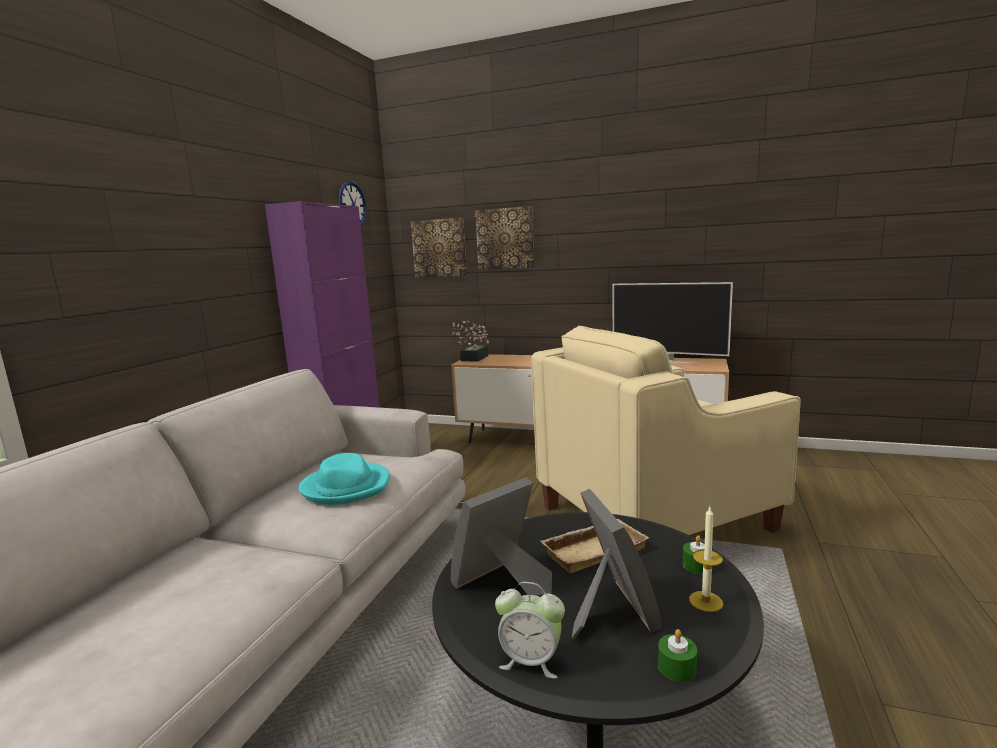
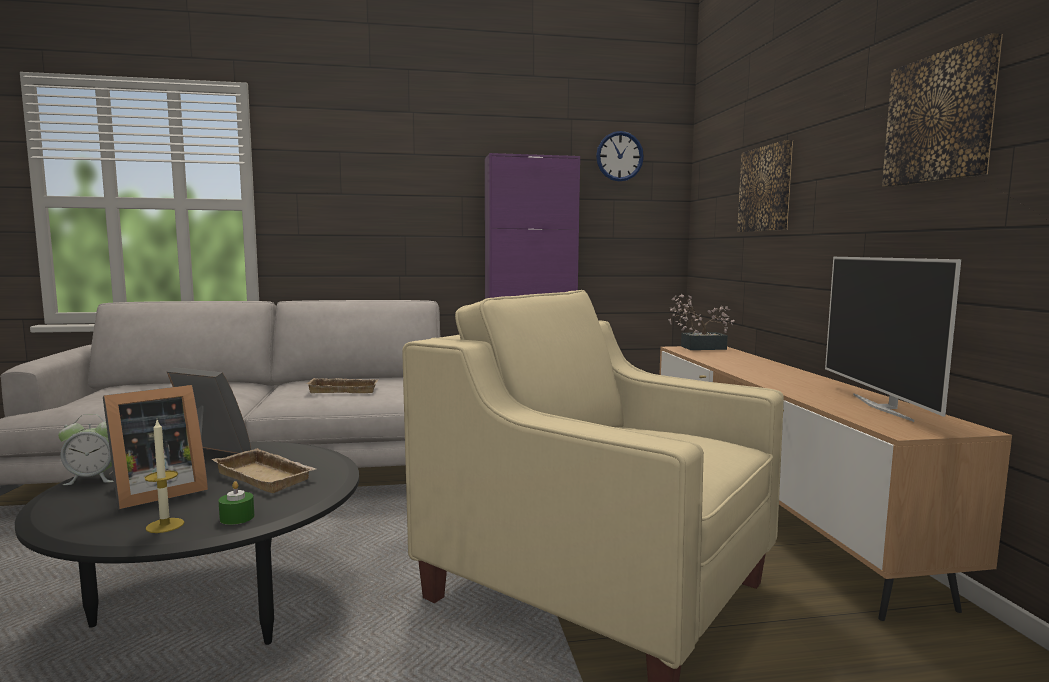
camera: 60 degrees right, 5 degrees down
turquoise hat [299,453,390,505] -> beige tray [306,378,379,393]
picture [411,218,467,277] -> picture moved to [882,33,1003,187]
alarm clock [495,582,565,679] -> alarm clock turned 90 degrees counterclockwise [58,414,114,485]
green candle [658,629,697,682] -> none

